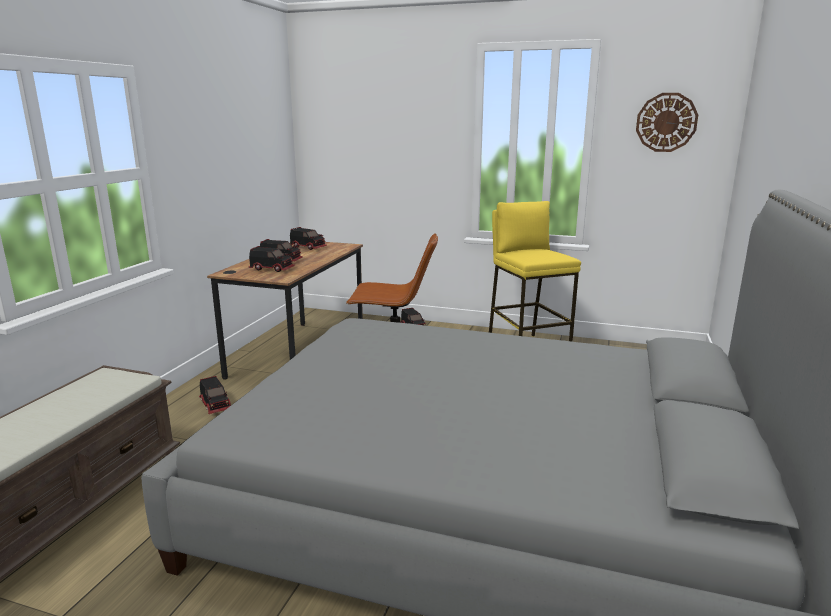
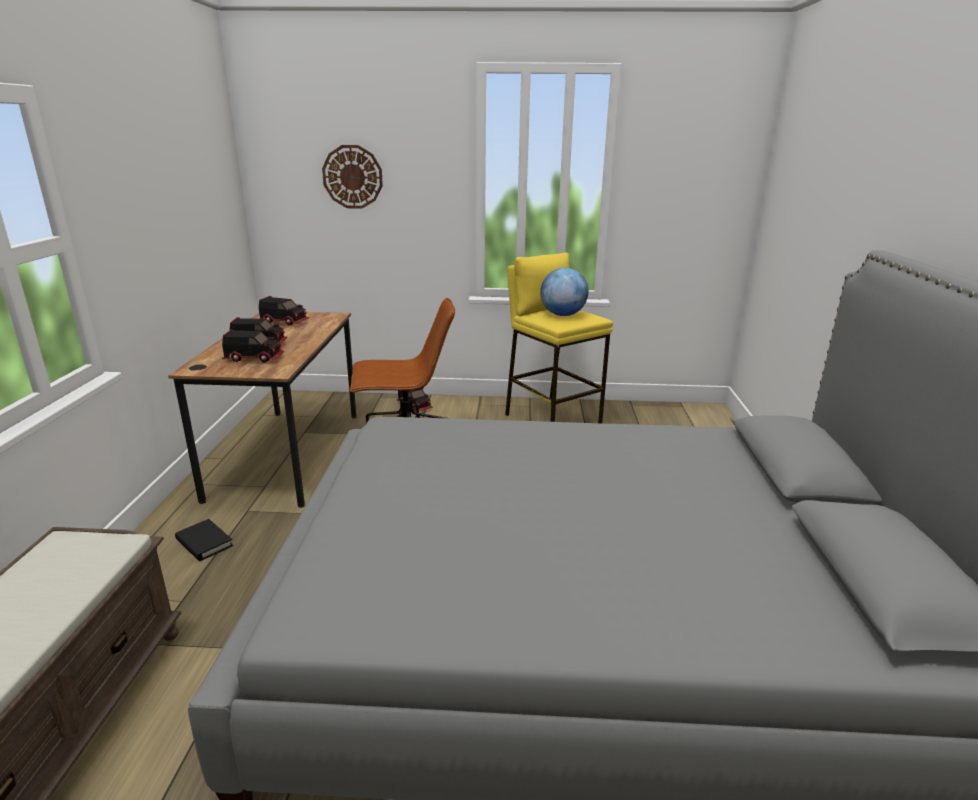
camera: 15 degrees left, 5 degrees up
toy truck [199,376,231,414] -> black book [175,519,233,561]
wall clock [636,93,698,152] -> wall clock moved to [322,145,383,209]
none -> globe [540,268,588,316]

